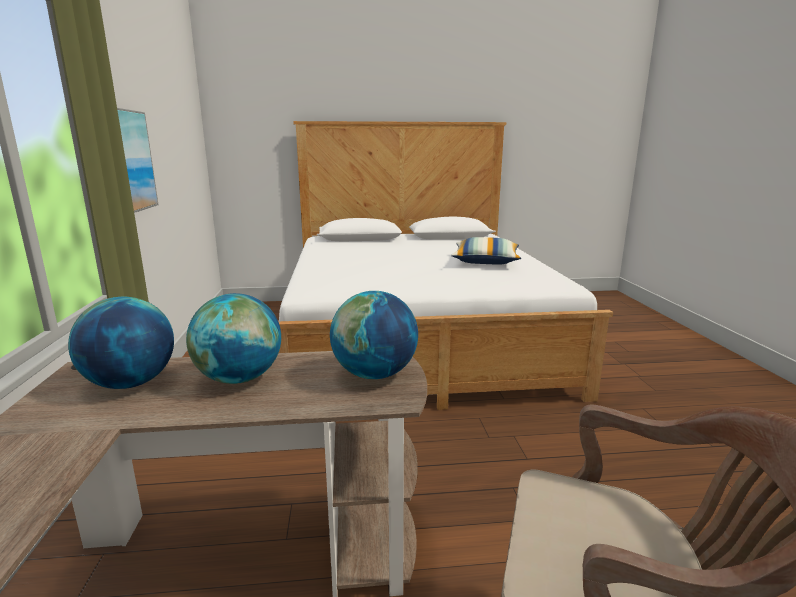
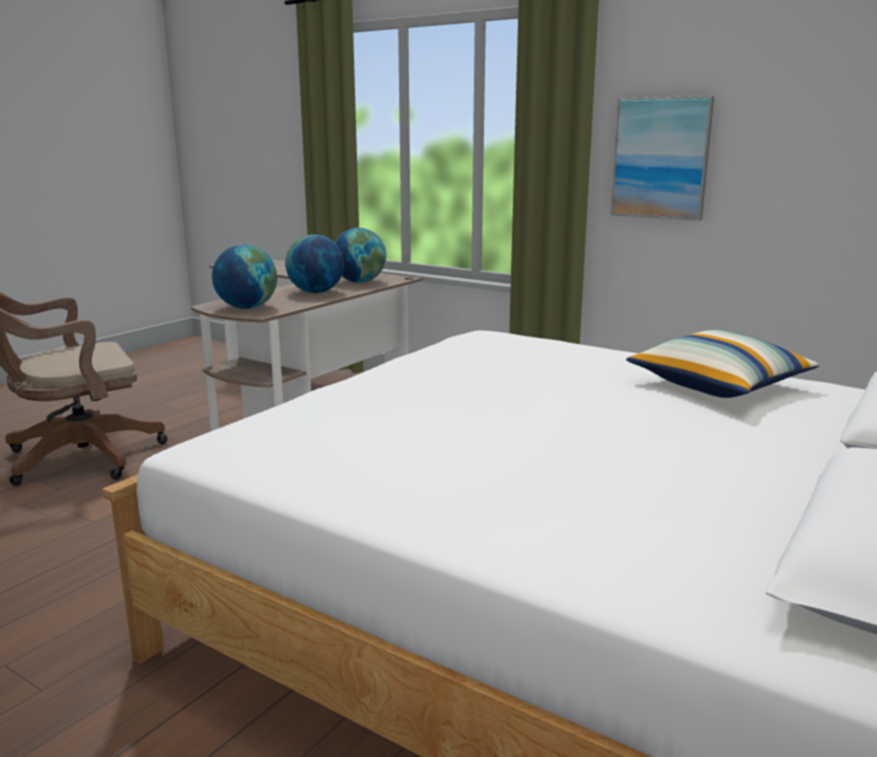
camera: 130 degrees right, 0 degrees up
pillow [451,237,521,265] -> pillow moved to [626,330,820,398]

